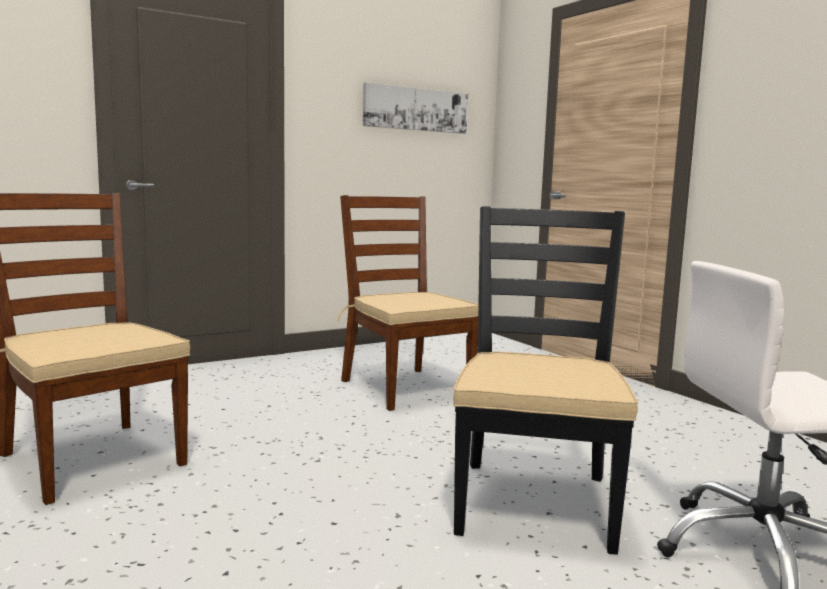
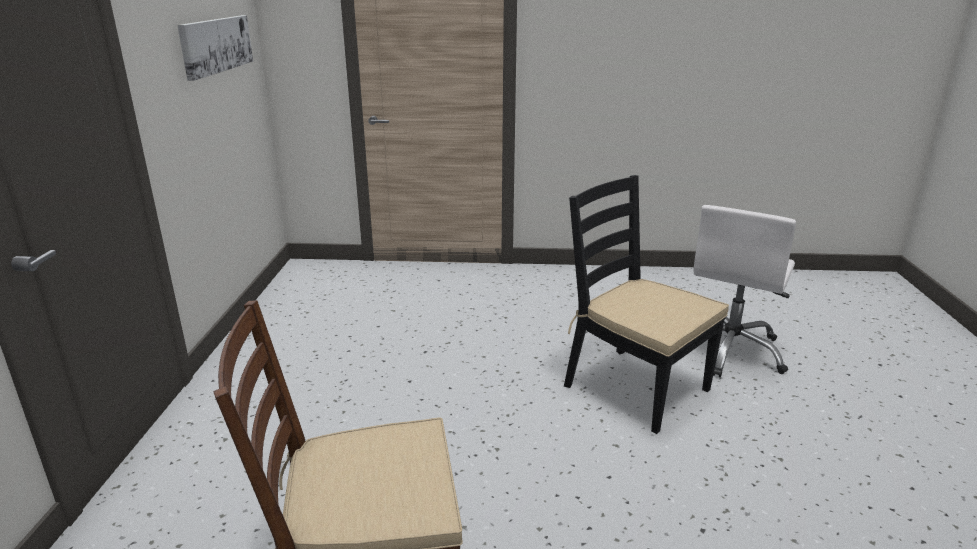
camera: 55 degrees left, 15 degrees up
brown chair [337,195,478,411] -> none

